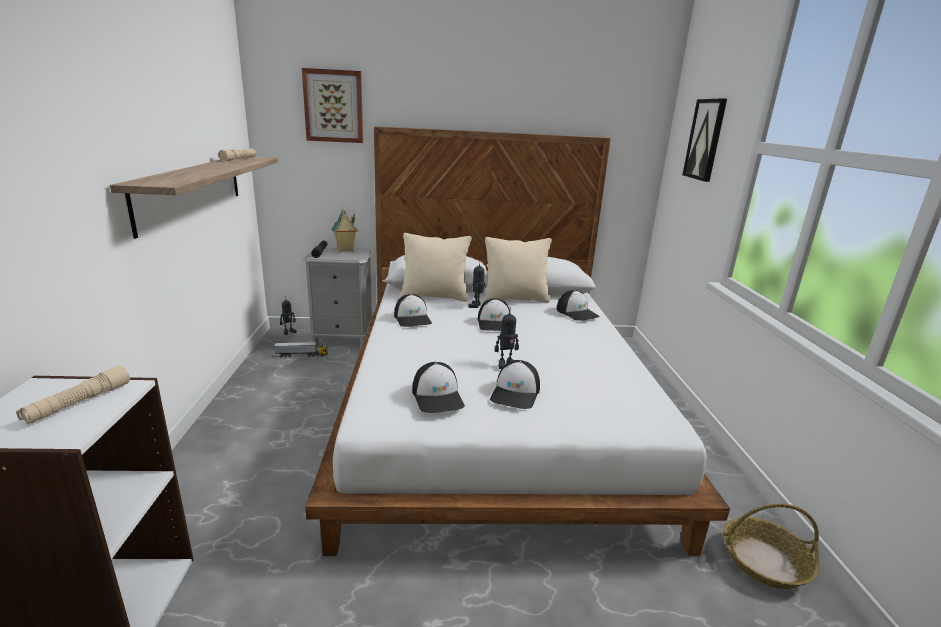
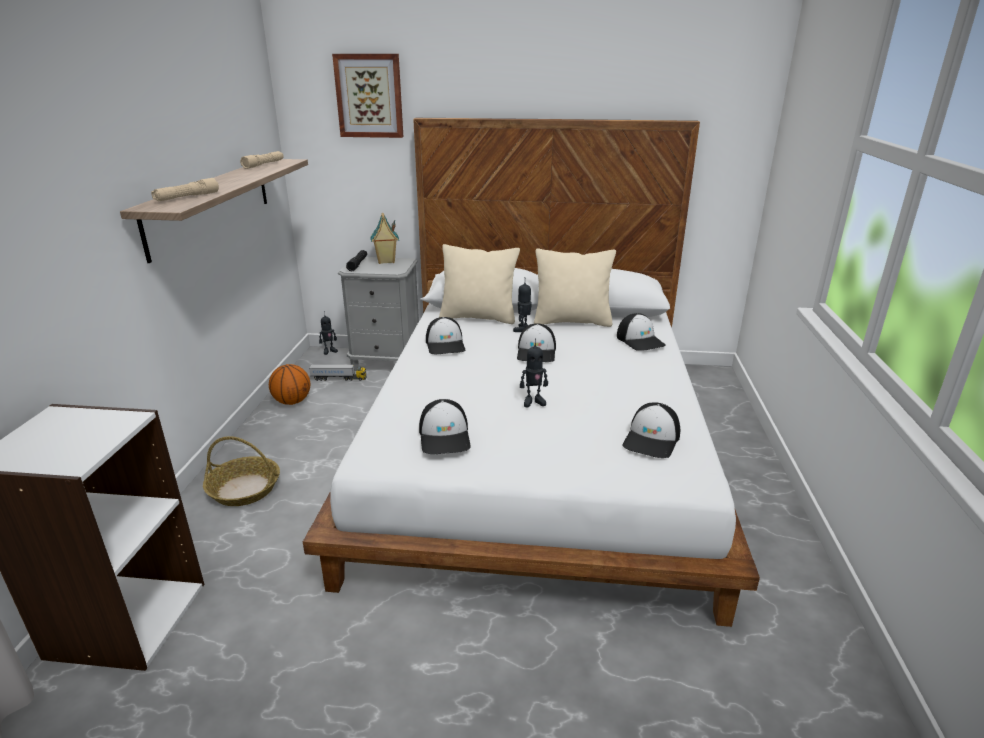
camera: 10 degrees right, 5 degrees up
beige flashlight [16,365,130,424] -> beige flashlight moved to [151,178,219,201]
cap [490,360,540,409] -> cap moved to [622,402,680,458]
picture [682,98,727,182] -> none
basket [723,503,819,589] -> basket moved to [203,436,280,506]
none -> basketball [269,364,311,405]

